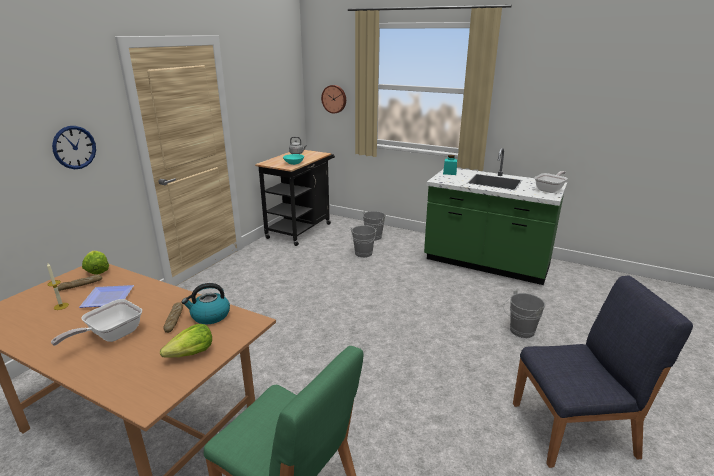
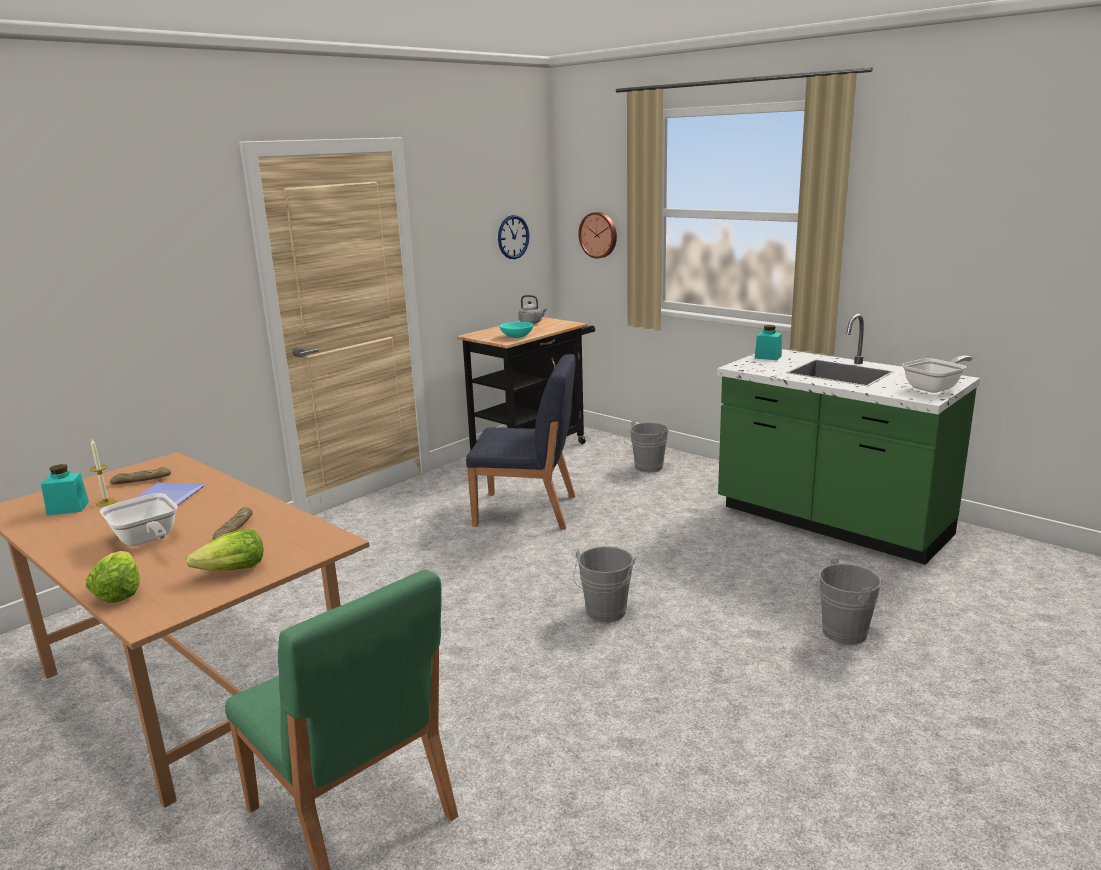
camera: 15 degrees right, 5 degrees down
frying pan [51,299,142,346] -> frying pan turned 90 degrees counterclockwise [100,493,177,546]
wall clock [52,126,96,169] -> wall clock moved to [498,215,529,259]
lettuce [82,251,109,275] -> lettuce moved to [86,551,140,603]
kettle [182,283,230,324] -> none
grey bucket [351,225,377,258] -> grey bucket moved to [574,546,636,623]
blue chair [513,276,693,468] -> blue chair moved to [466,354,576,530]
none -> turquoise jar [41,464,89,516]

